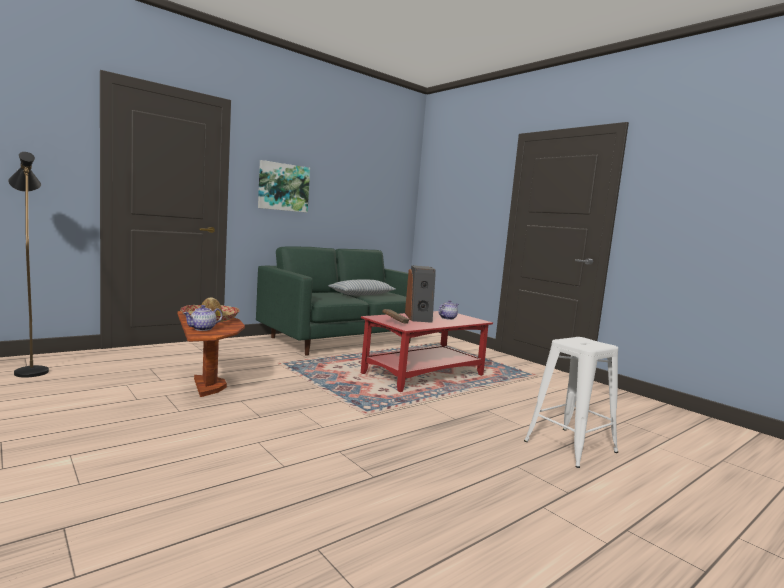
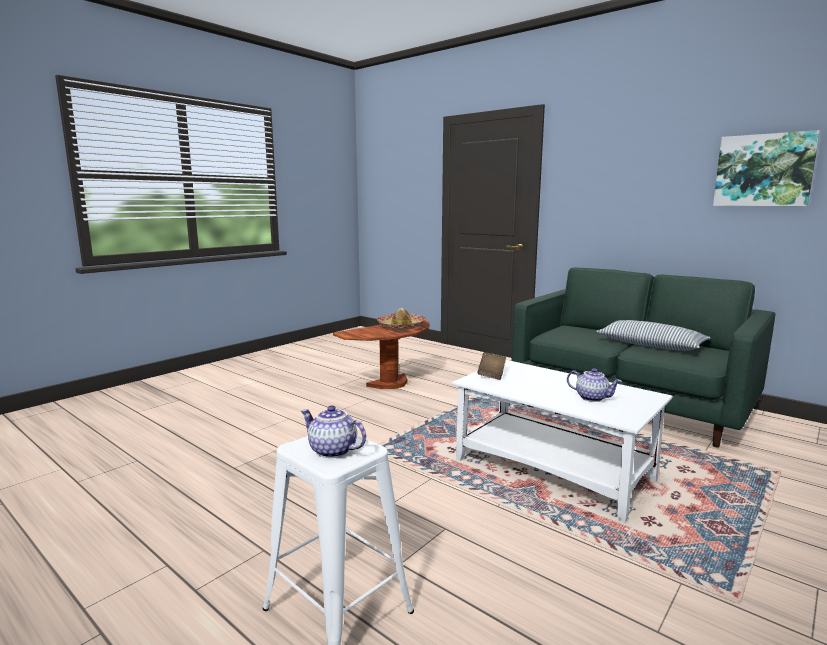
camera: 80 degrees right, 5 degrees up
black floor lamp [8,152,49,377] -> none
teapot [184,305,222,331] -> teapot moved to [301,406,366,458]
picture [258,160,310,213] -> picture moved to [713,130,820,206]
red coffee table [361,311,493,392] -> white coffee table [452,360,673,523]
speaker [405,265,436,323] -> none

